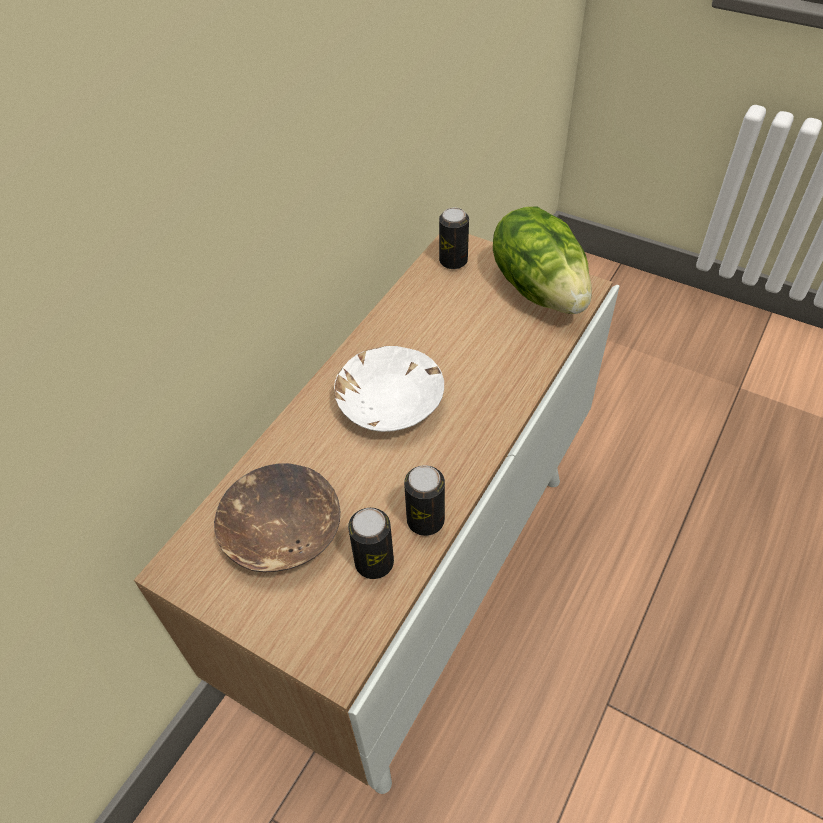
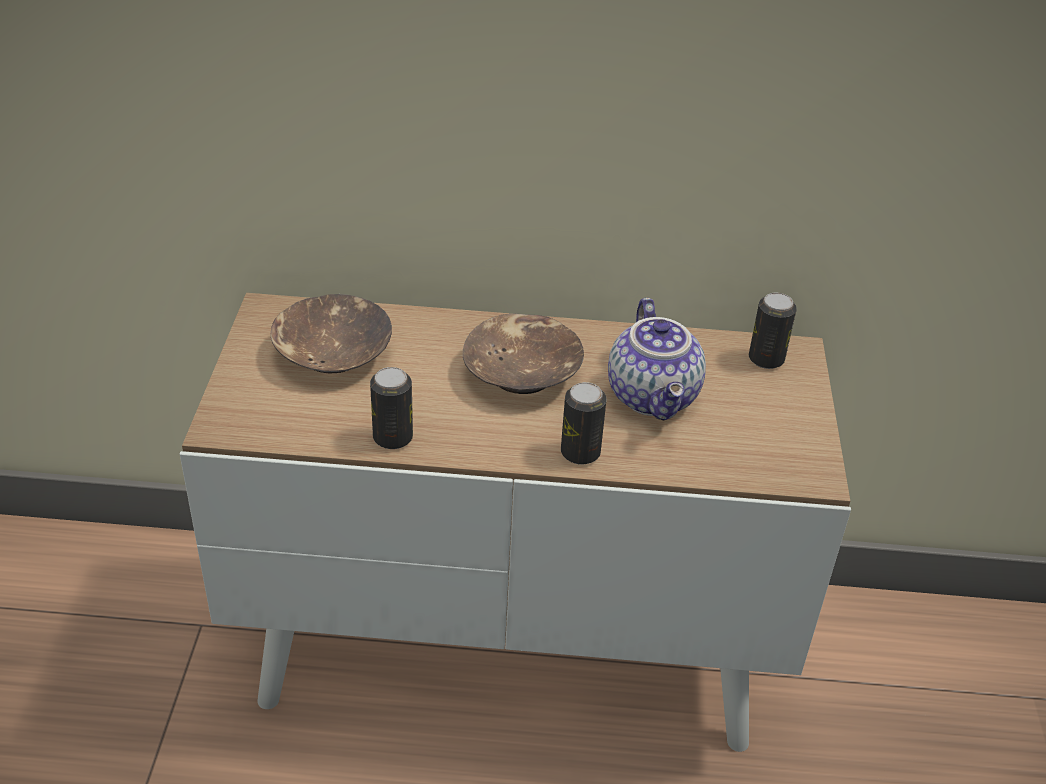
camera: 60 degrees right, 10 degrees down
white bowl [334,346,444,432] -> brown bowl [463,314,584,394]
can [348,508,394,579] -> can moved to [561,382,607,465]
lettuce [493,207,592,314] -> none
none -> teapot [608,298,706,420]

